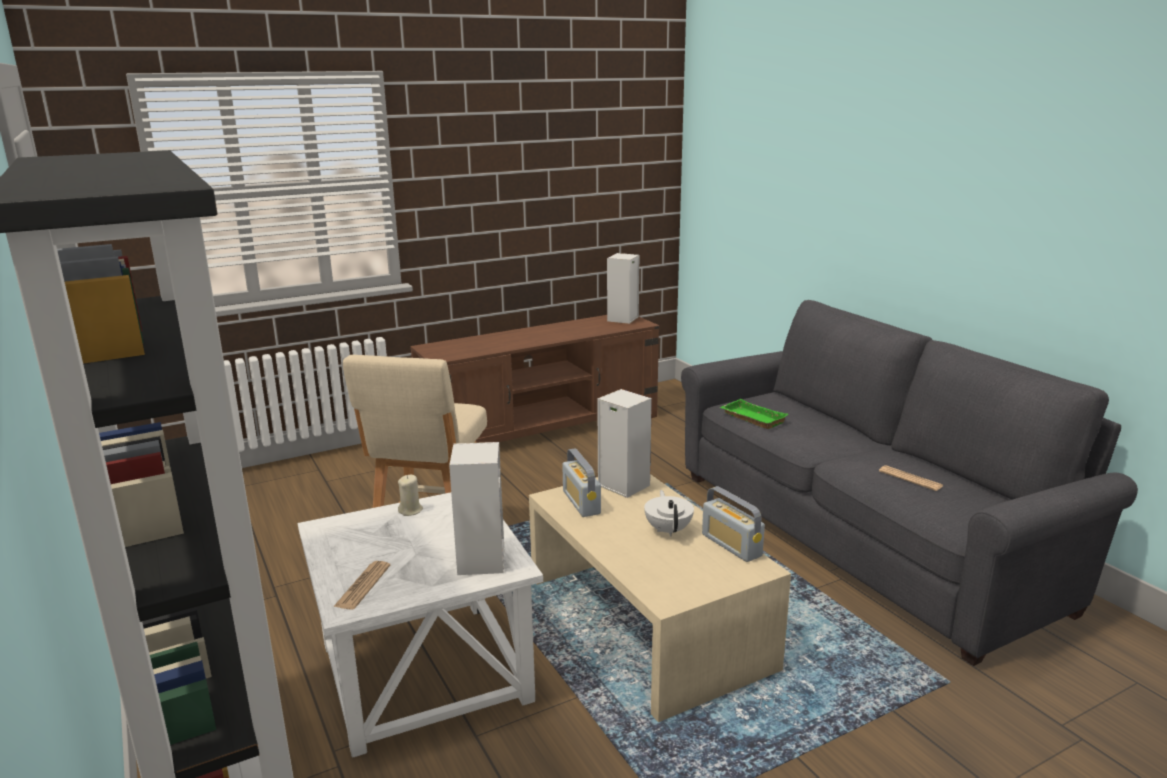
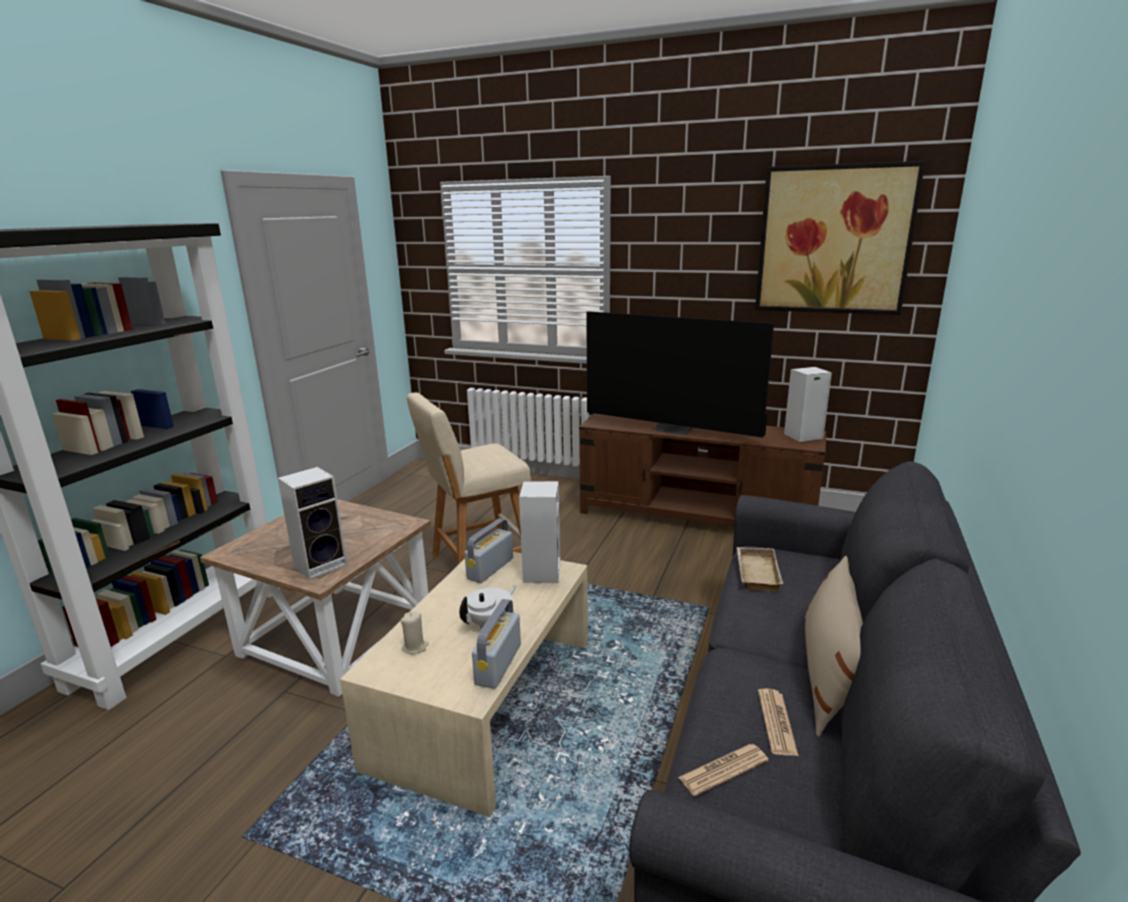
camera: 50 degrees right, 0 degrees up
white side table [298,492,543,758] -> brown side table [200,499,431,697]
newspaper [333,561,390,610] -> newspaper moved to [679,744,768,796]
beige candle [398,474,423,516] -> beige candle moved to [401,611,428,654]
green tray [720,399,788,429] -> beige tray [736,547,783,591]
none -> television [586,311,774,438]
none -> picture [755,161,925,315]
none -> beige pillow [805,556,863,736]

